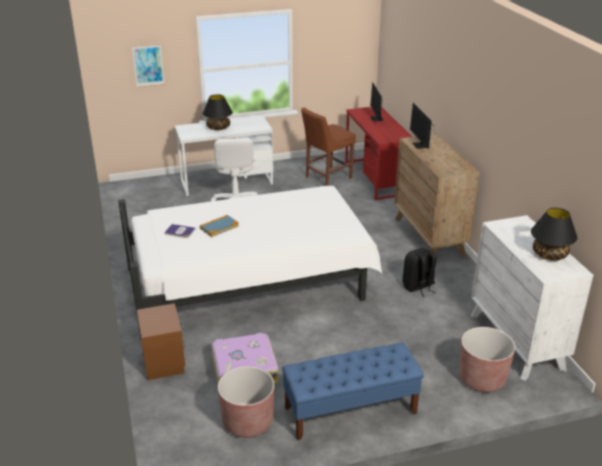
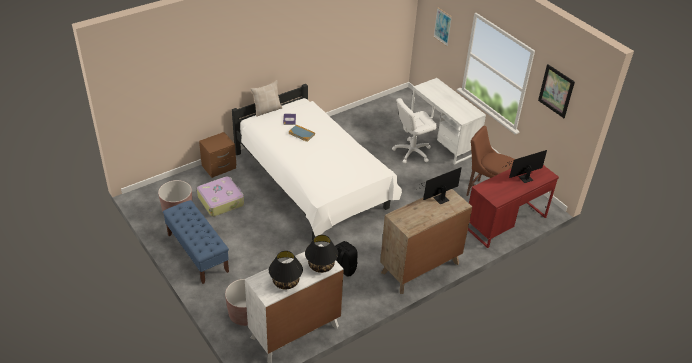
camera: 70 degrees right, 10 degrees up
black table lamp [202,94,233,130] -> black table lamp moved to [305,235,338,273]
none -> beige pillow [250,80,283,117]
none -> picture [538,64,575,118]

